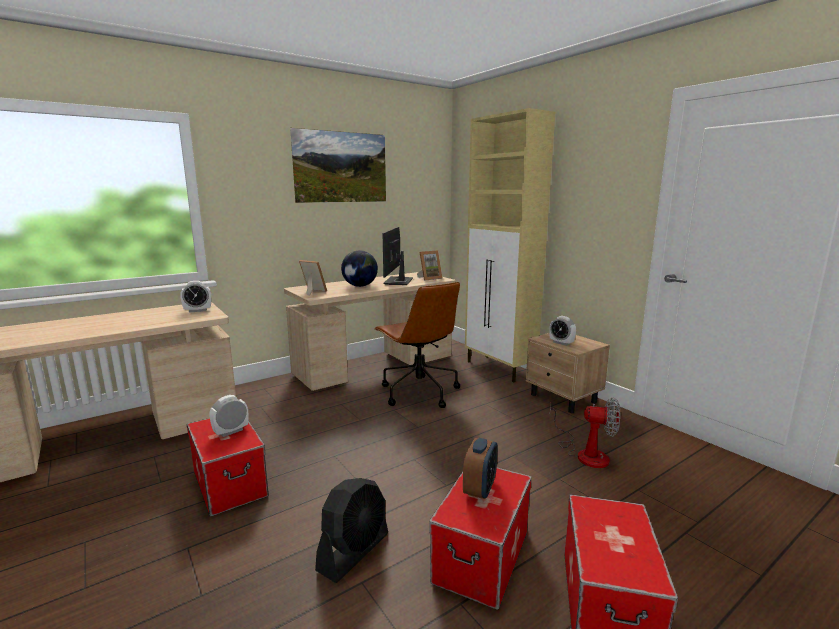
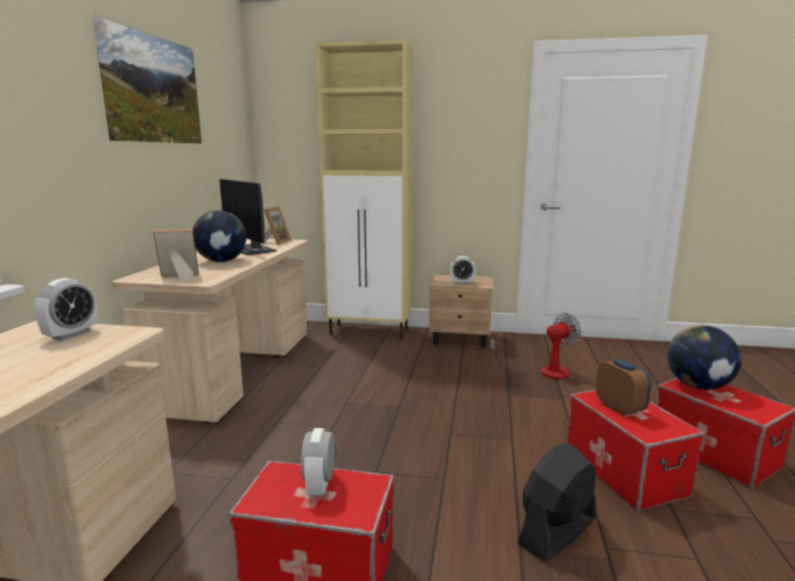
camera: 45 degrees left, 0 degrees up
black fan [315,478,388,583] -> black fan turned 120 degrees counterclockwise [517,443,596,562]
brown office chair [374,282,460,408] -> none
none -> globe [667,325,741,390]

